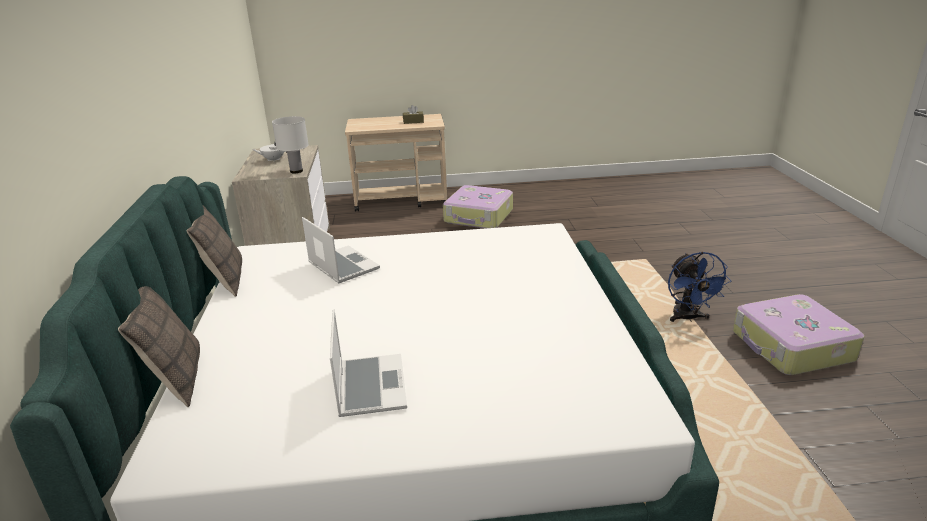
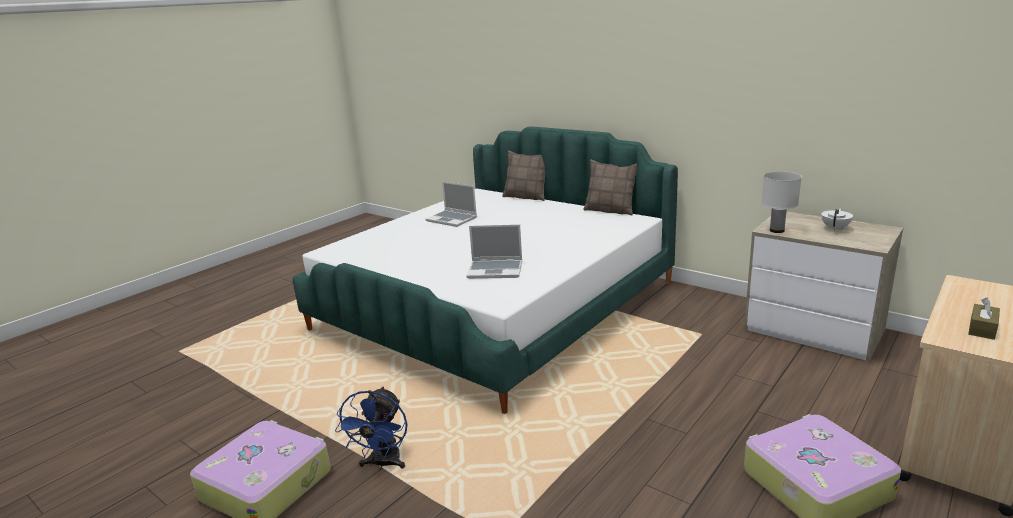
camera: 135 degrees right, 5 degrees down
laptop [302,217,380,283] -> laptop moved to [467,224,522,279]
blue fan [668,252,731,322] -> blue fan turned 120 degrees counterclockwise [335,386,408,470]

